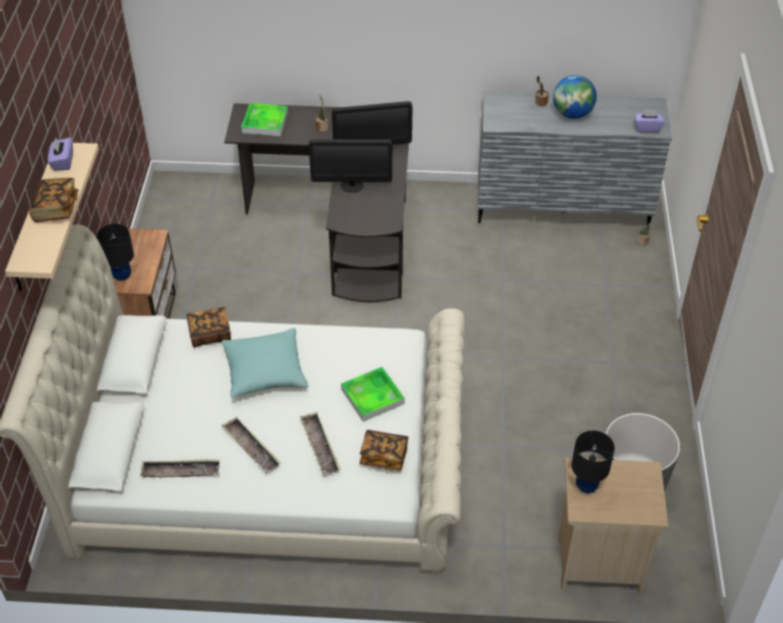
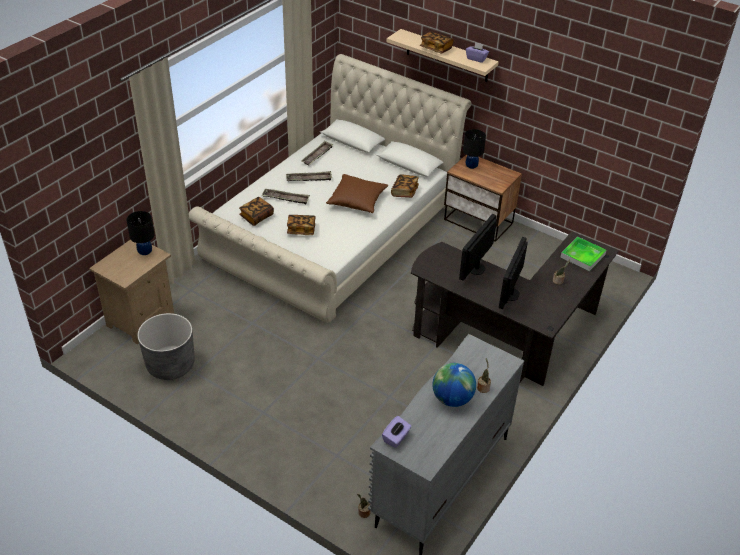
camera: 120 degrees right, 5 degrees down
turquoise pillow [222,328,308,398] -> brown pillow [326,174,388,213]
tray [341,367,405,422] -> book [287,215,316,235]

